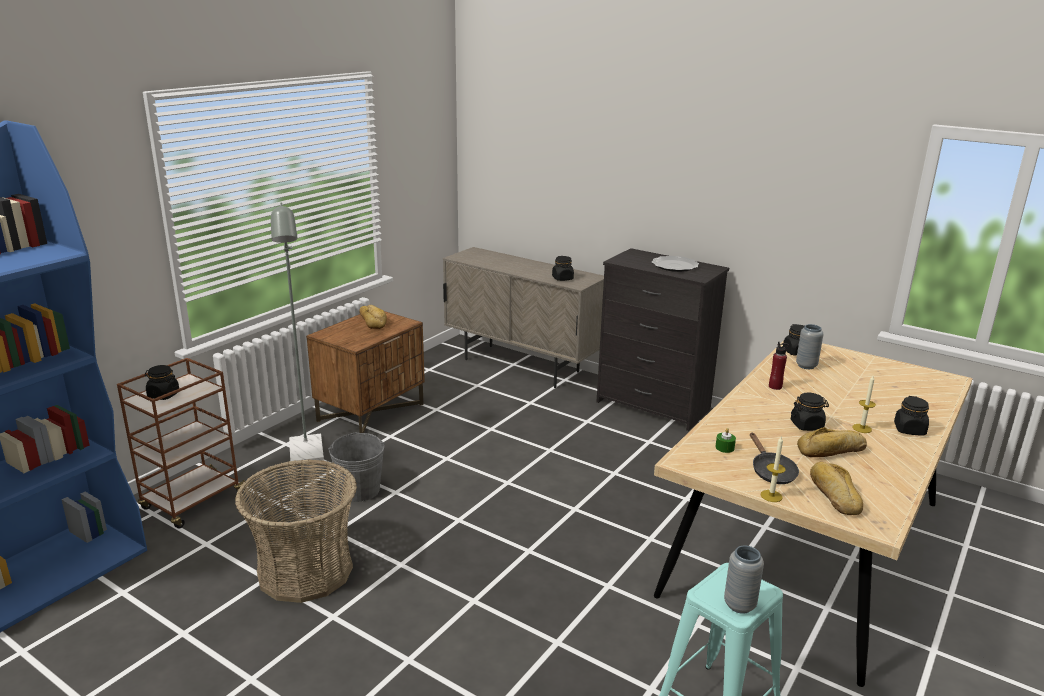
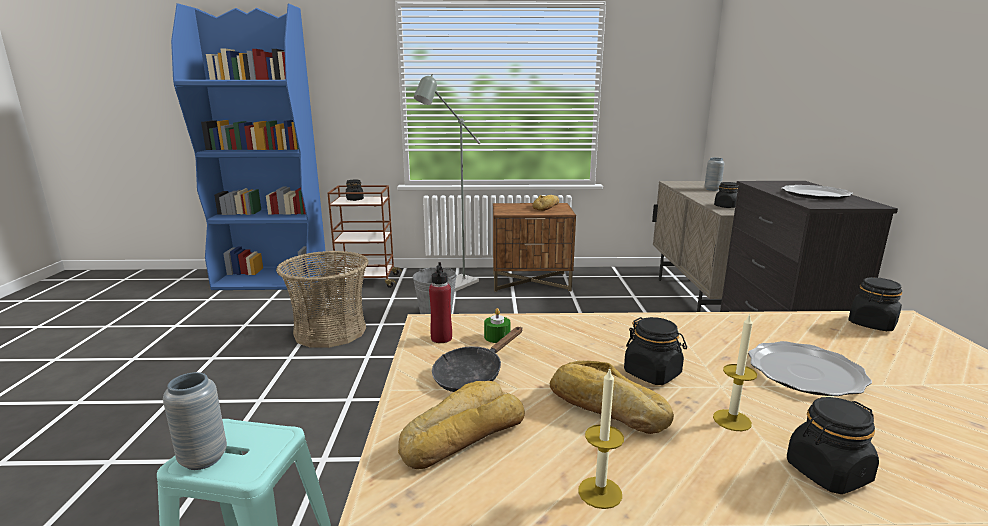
camera: 55 degrees right, 5 degrees down
candle [761,435,786,502] -> candle moved to [578,368,624,509]
red bottle [769,341,789,390] -> red bottle moved to [429,262,452,343]
grey vase [796,324,823,369] -> grey vase moved to [705,158,725,191]
none -> plate [748,341,872,396]

